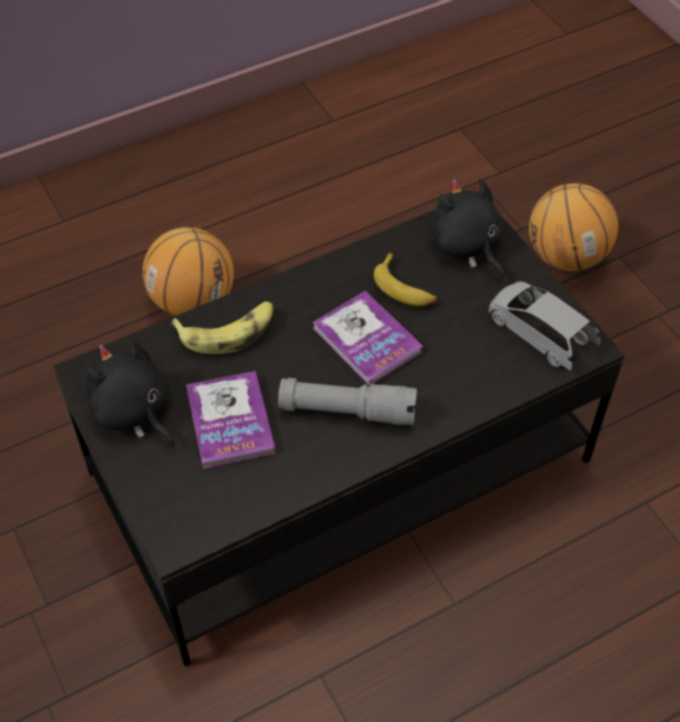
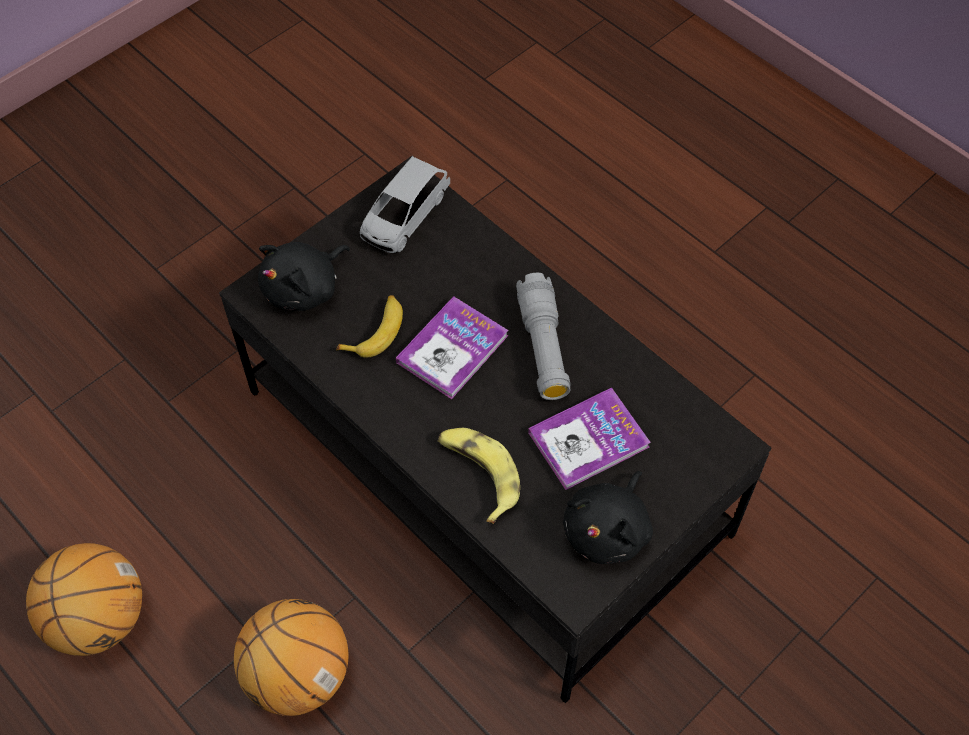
camera: 105 degrees left, 5 degrees up
basketball [529,183,618,271] -> basketball moved to [26,543,142,656]

